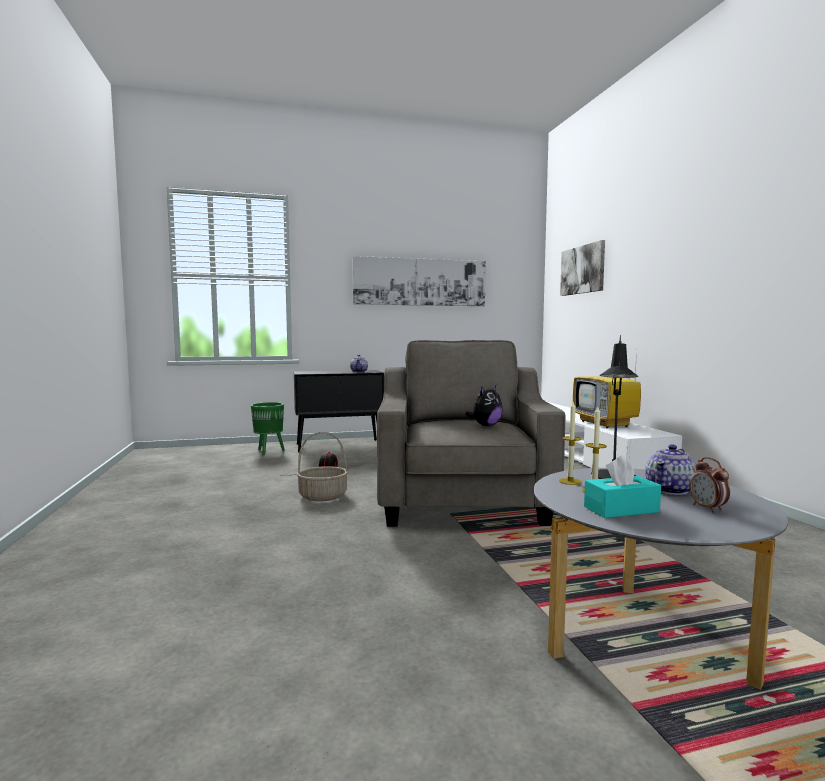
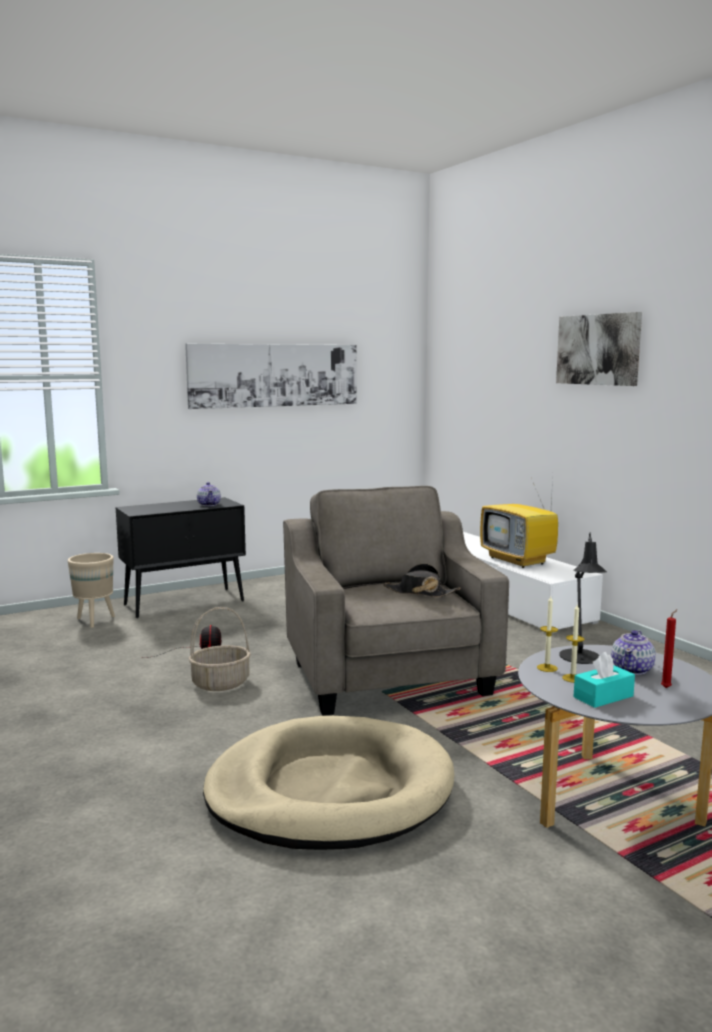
camera: 15 degrees left, 5 degrees up
green planter [251,402,285,456] -> beige planter [68,553,115,628]
plush toy [465,385,503,426] -> black hat [383,563,461,597]
picture [560,240,605,296] -> picture moved to [556,312,642,386]
alarm clock [689,457,730,513] -> red candle [661,609,677,688]
none -> beige dog bed [203,716,454,850]

